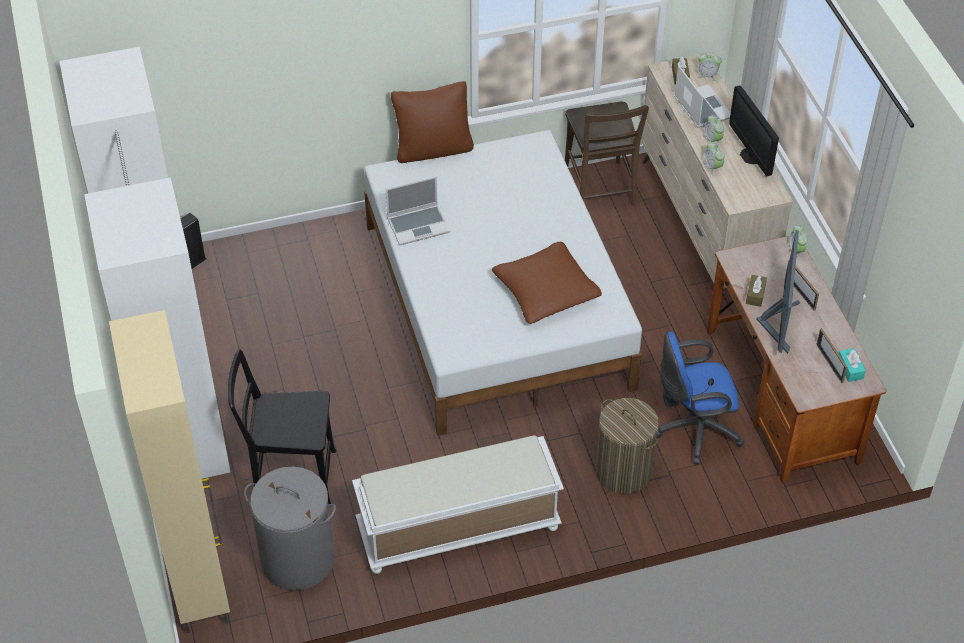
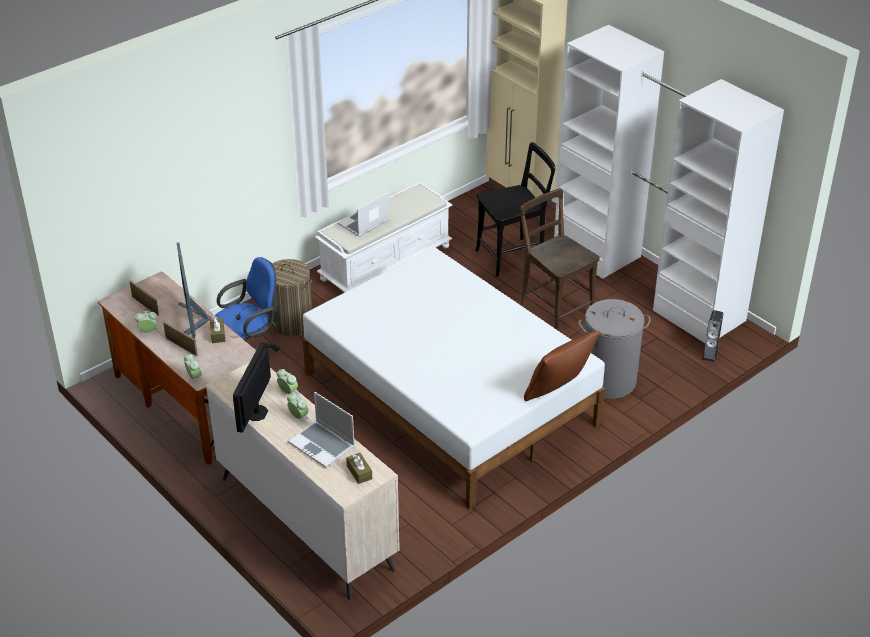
camera: 155 degrees right, 10 degrees down
grey laundry basket [244,466,336,590] -> grey laundry basket moved to [578,299,651,399]
laptop [386,176,450,245] -> laptop moved to [338,192,389,237]
brown pillow [492,242,602,324] -> none
brown chair [565,102,649,205] -> brown chair moved to [520,188,600,330]
alarm clock [697,52,722,81] -> alarm clock moved to [134,311,157,333]
monitor [729,85,779,176] -> monitor turned 120 degrees counterclockwise [233,342,271,433]
turquoise tissue box [839,348,866,382] -> none

